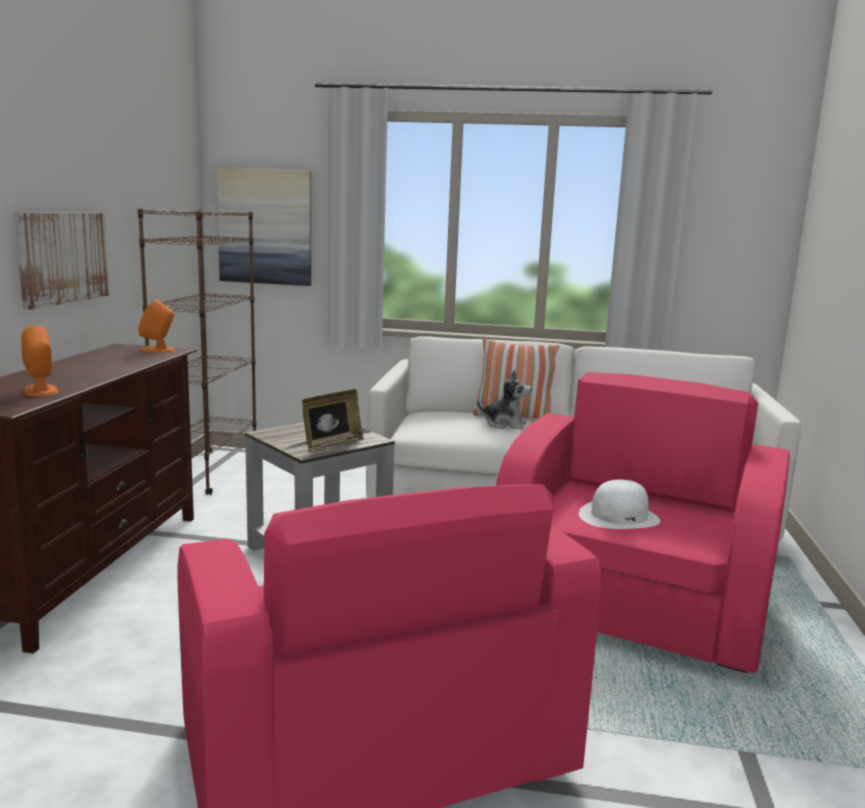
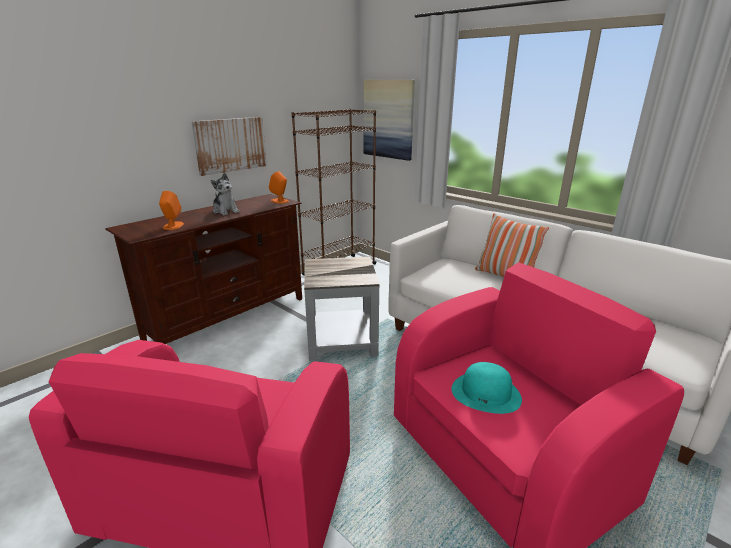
camera: 35 degrees right, 10 degrees up
picture frame [302,389,364,452] -> none
plush toy [477,370,532,430] -> plush toy moved to [211,173,240,215]
white hat [579,480,660,529] -> turquoise hat [452,362,522,414]

